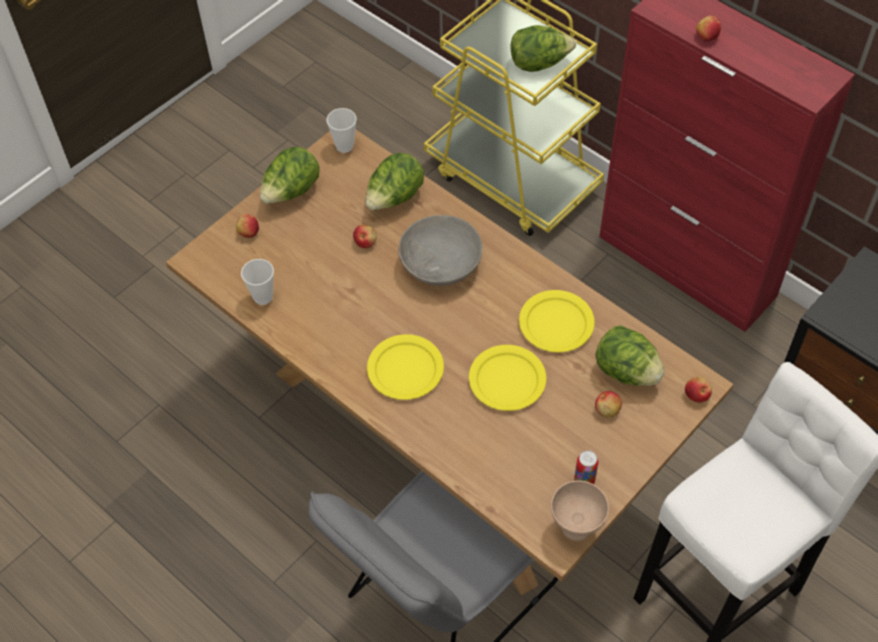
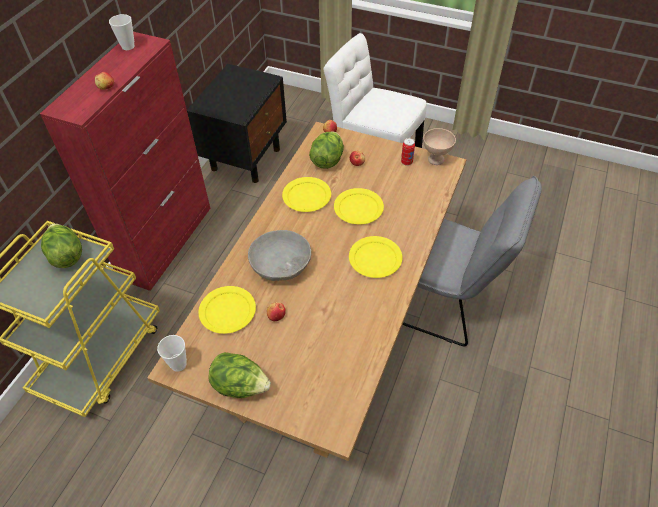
camera: 110 degrees left, 5 degrees down
apple [236,214,259,238] -> none
cup [241,259,274,305] -> cup moved to [109,14,135,50]
lettuce [366,153,424,210] -> yellow plate [198,286,256,334]

